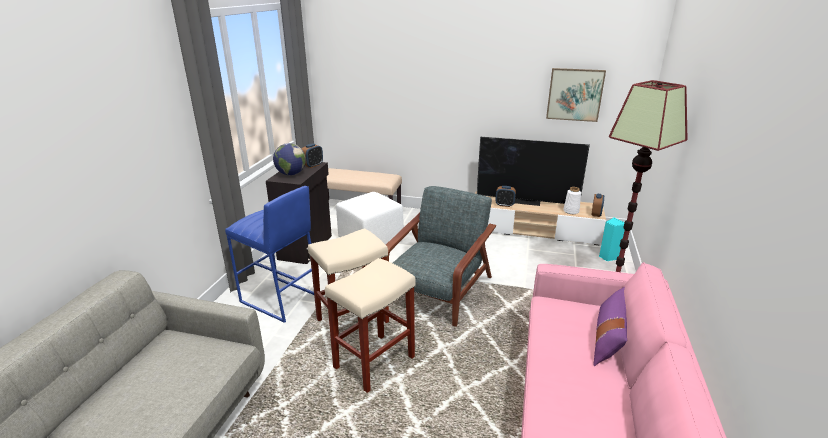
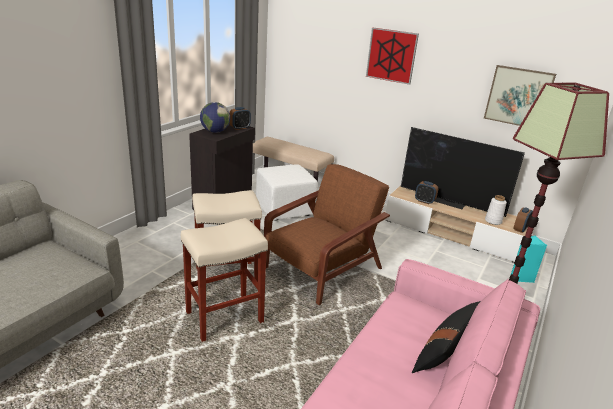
camera: 15 degrees right, 0 degrees up
blue stool [225,186,314,323] -> none
grey armchair [386,186,496,327] -> brown armchair [264,164,390,305]
purple pillow [594,287,627,366] -> black pillow [412,301,481,373]
none -> picture [366,28,419,85]

